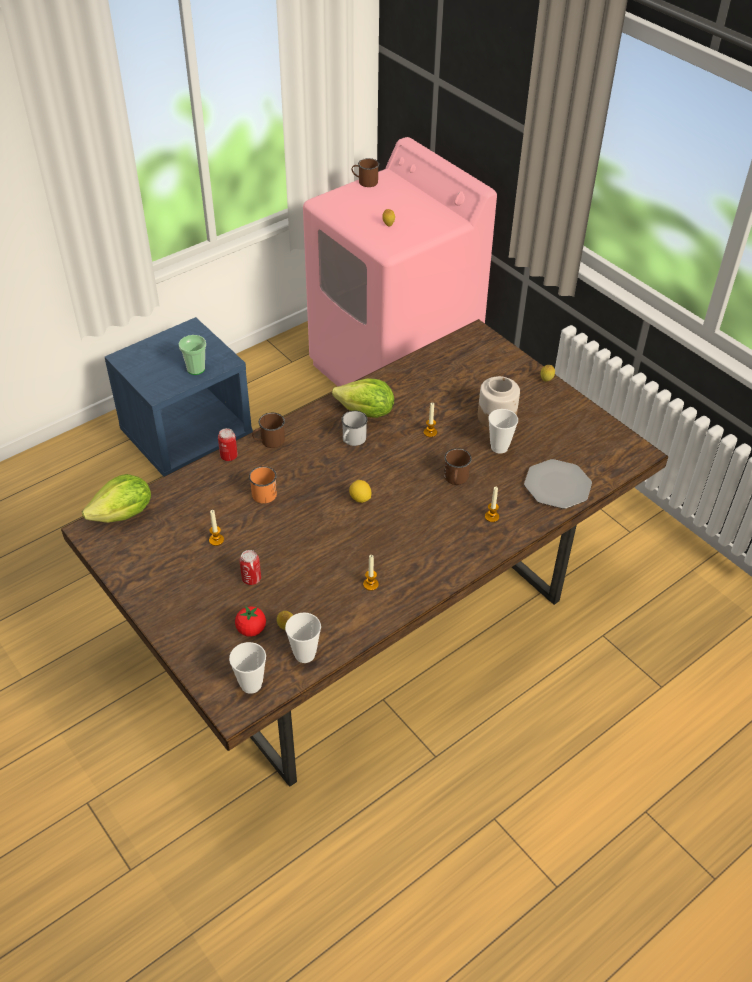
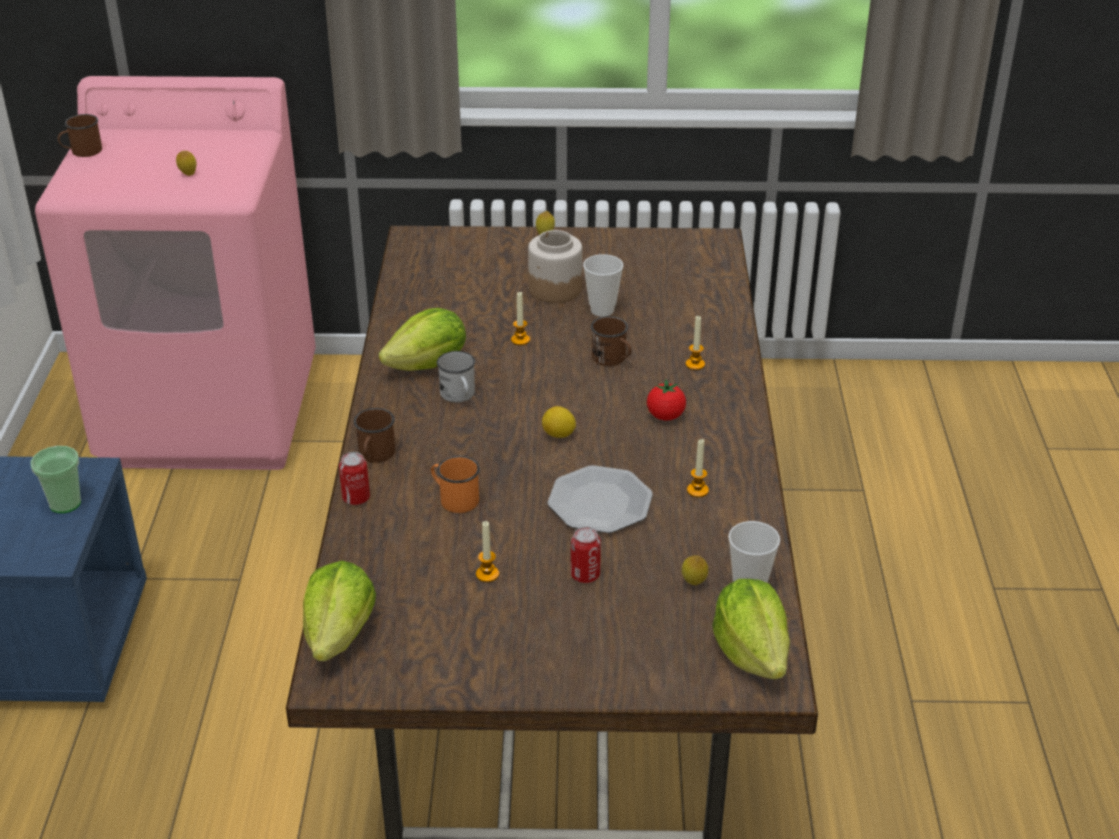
camera: 50 degrees left, 10 degrees down
cup [229,642,266,694] -> lettuce [712,579,790,679]
tomato [235,606,266,637] -> tomato moved to [647,380,686,421]
plate [524,459,592,509] -> plate moved to [547,465,653,533]

